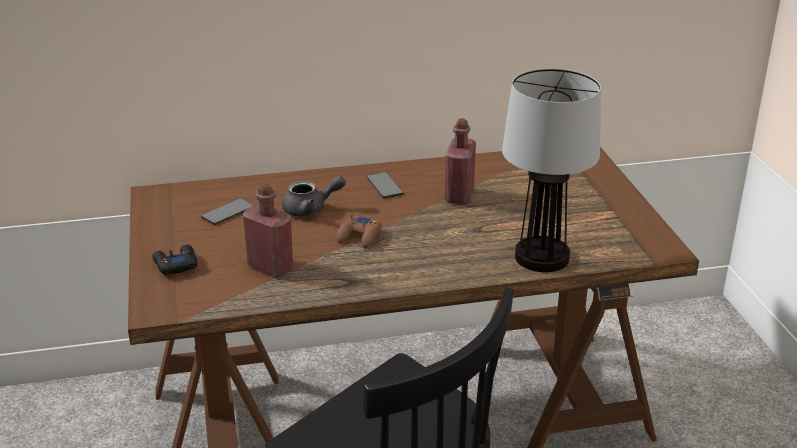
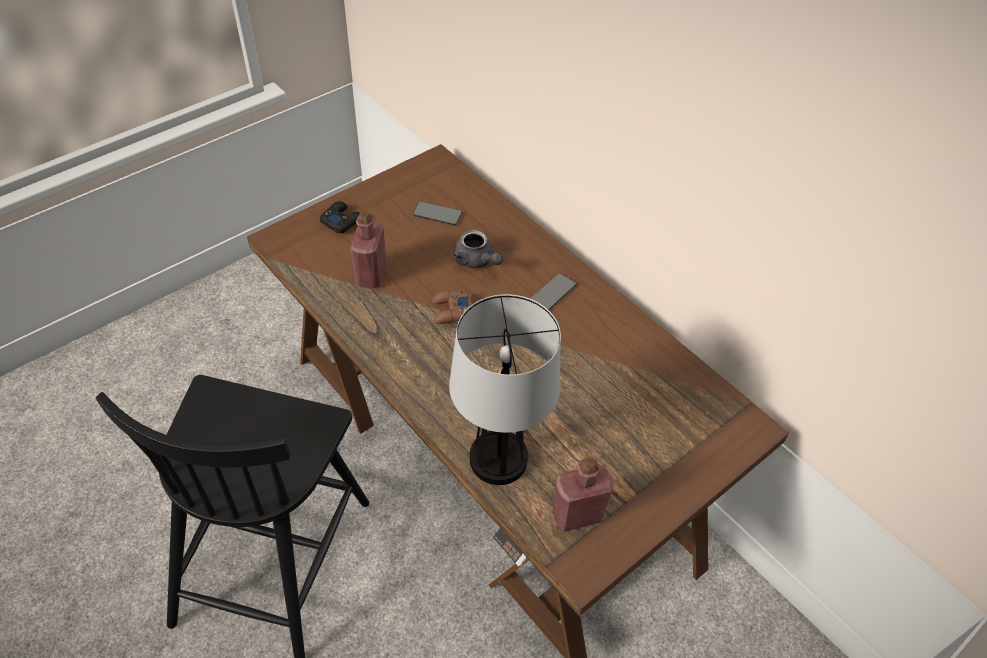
camera: 60 degrees right, 20 degrees up
red bottle [445,118,476,204] -> red bottle moved to [552,457,613,532]

